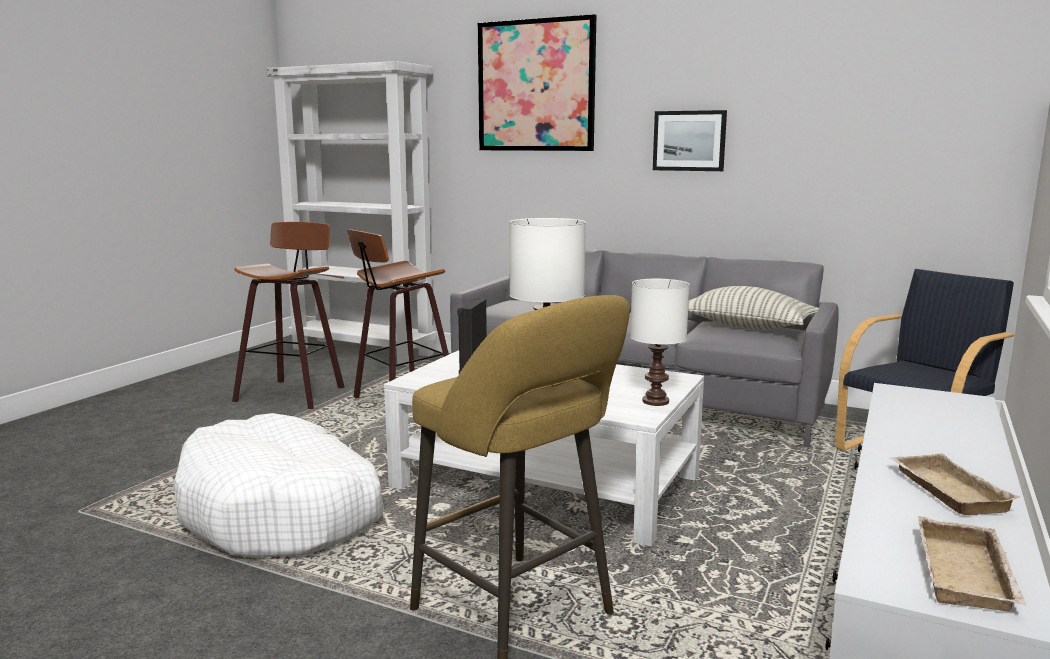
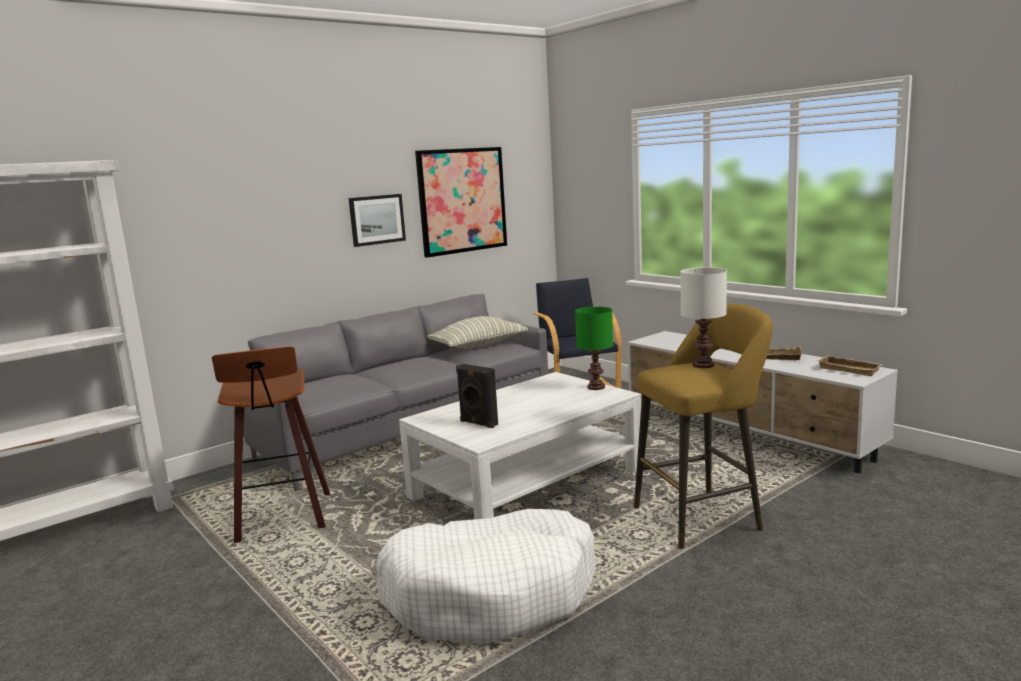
camera: 65 degrees left, 0 degrees up
stool [232,222,344,409] -> none
picture [478,14,596,151] -> picture moved to [415,147,507,258]
white table lamp [630,279,690,406] -> green table lamp [575,307,613,390]

